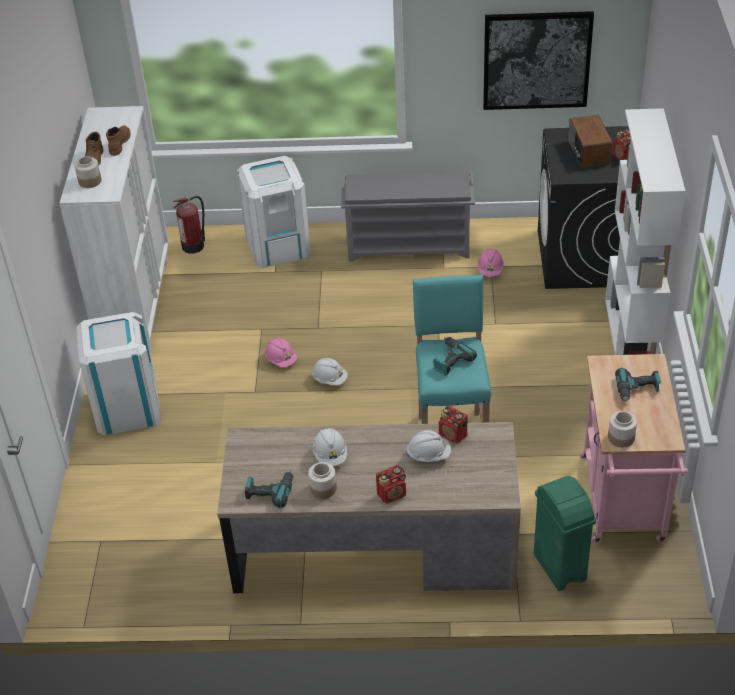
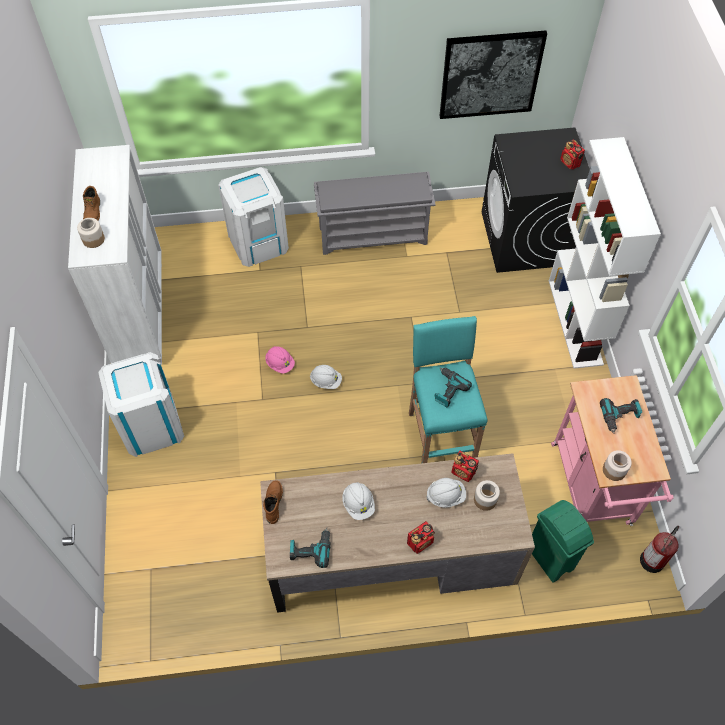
camera: 10 degrees left, 15 degrees up
brown boot [106,125,131,156] -> brown boot moved to [263,480,283,524]
fire extinguisher [173,196,205,254] -> fire extinguisher moved to [640,526,679,573]
jar [308,462,337,499] -> jar moved to [474,480,500,511]
pink hard hat [477,249,504,277] -> none
radio [568,115,612,168] -> none

